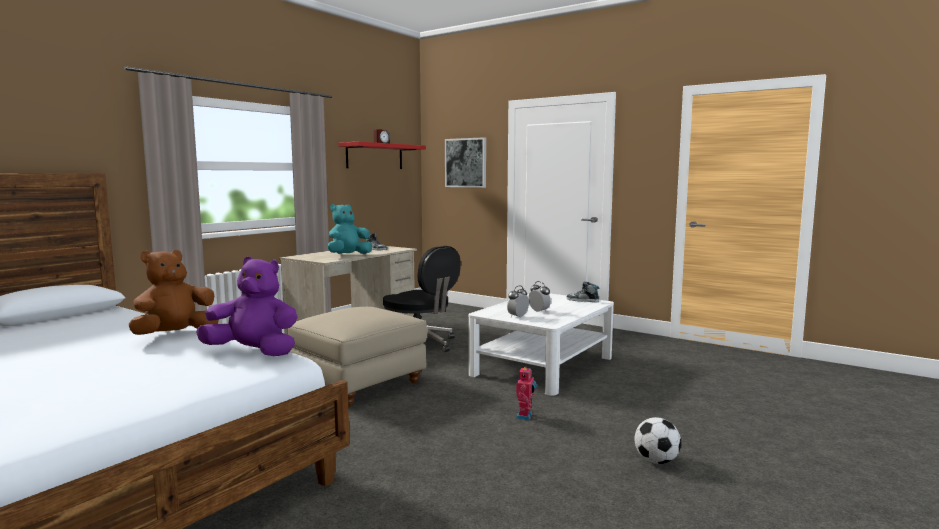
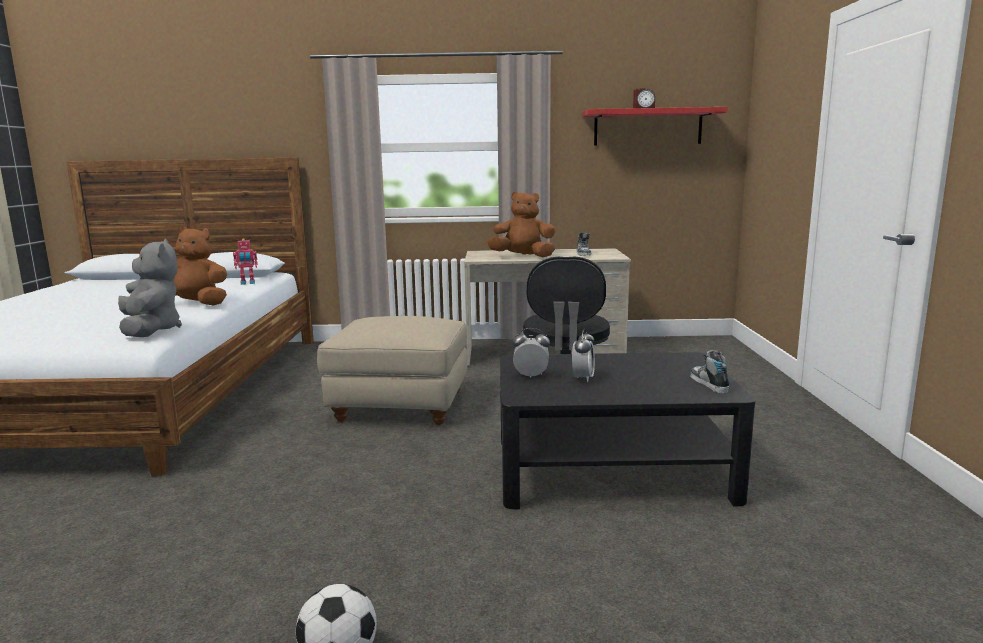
camera: 55 degrees right, 5 degrees up
purple plush toy [196,256,297,356] -> grey plush toy [118,239,182,337]
turquoise plush toy [328,204,372,254] -> brown plush toy [487,191,555,257]
picture [445,137,486,188] -> none
white coffee table [468,293,614,396] -> black coffee table [500,352,756,509]
toy robot [516,366,537,420] -> toy robot moved to [233,238,258,285]

